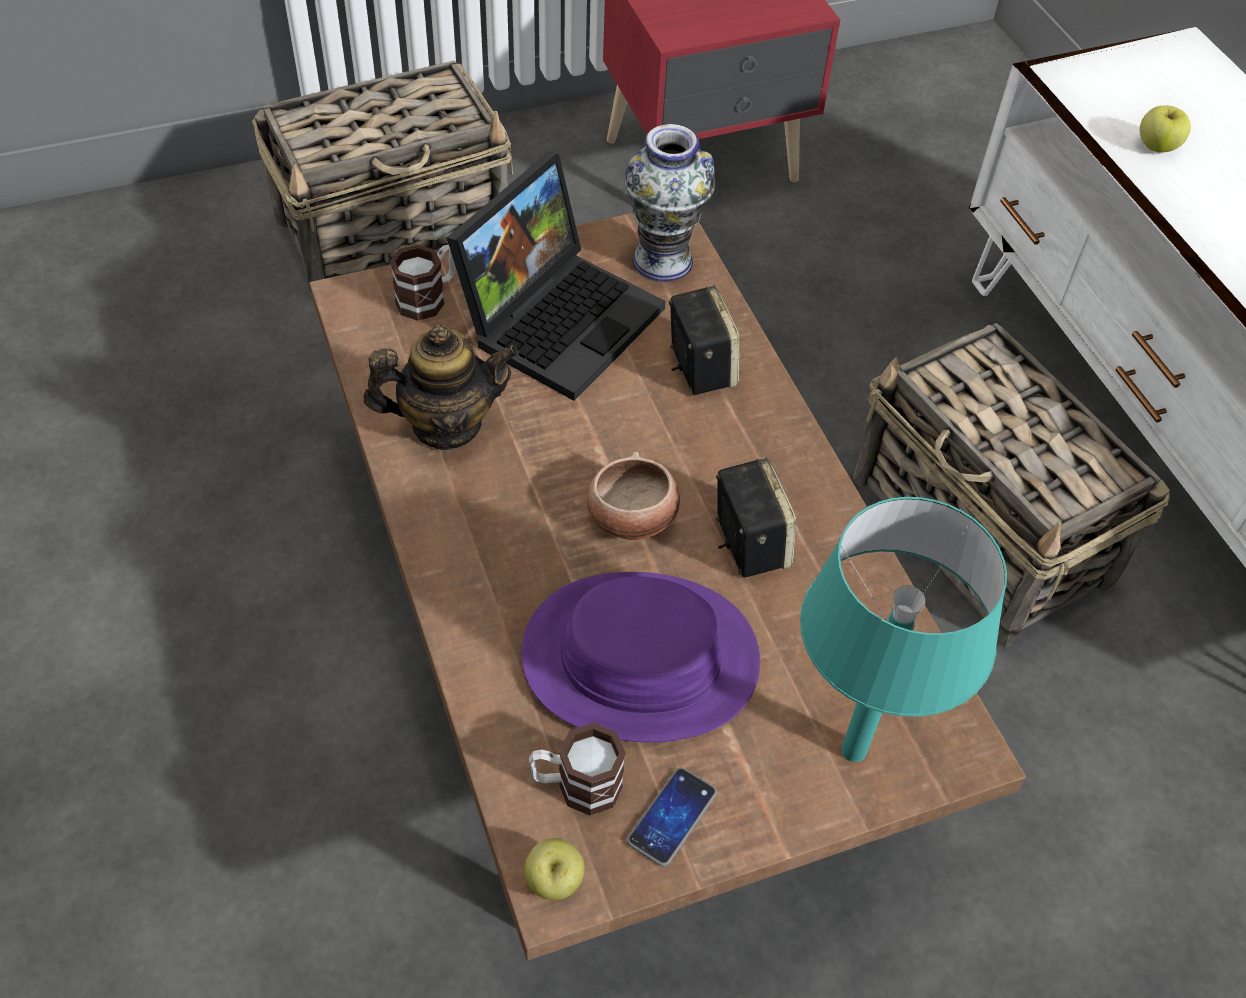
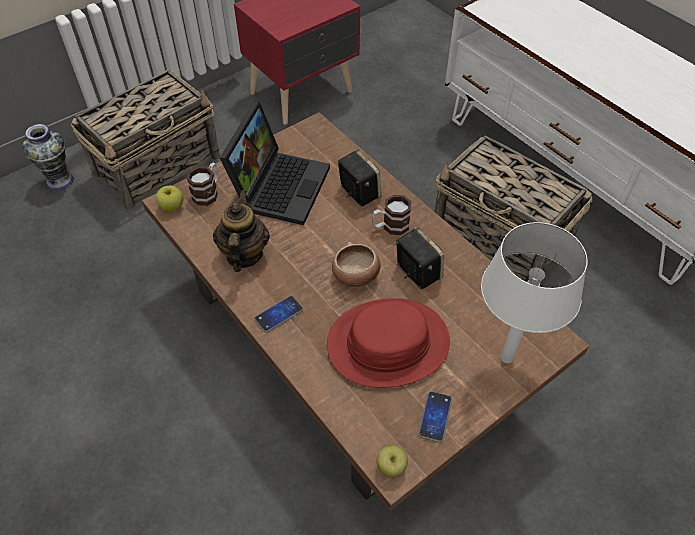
camera: 15 degrees left, 0 degrees up
teapot [364,325,519,450] -> teapot turned 60 degrees counterclockwise [213,190,270,272]
purple hat [521,572,760,742] -> red hat [327,298,450,388]
mug [529,723,626,816] -> mug moved to [372,195,411,235]
vase [625,124,715,282] -> vase moved to [23,124,74,191]
turquoise table lamp [800,497,1007,762] -> white table lamp [481,222,588,363]
apple [1140,106,1191,152] -> apple moved to [156,185,183,212]
none -> phone [254,296,303,333]

